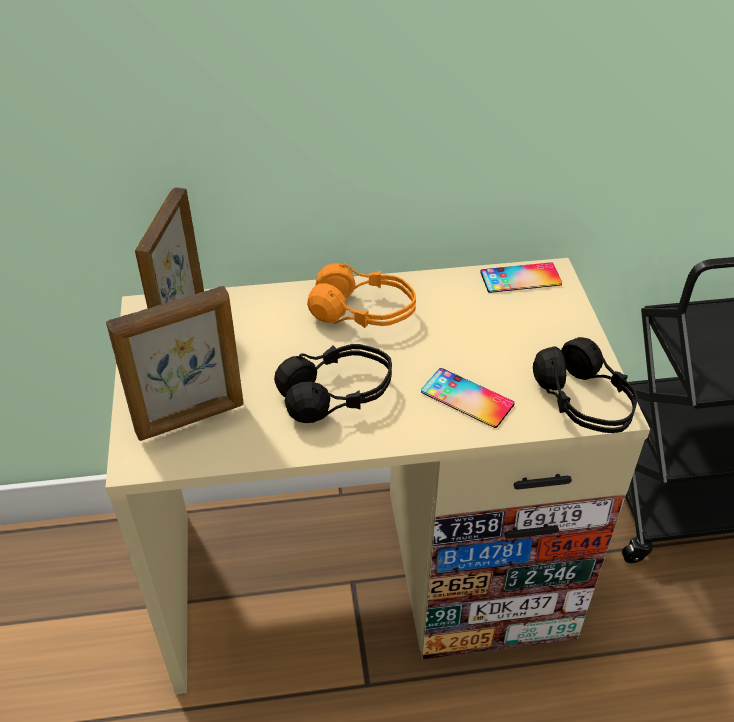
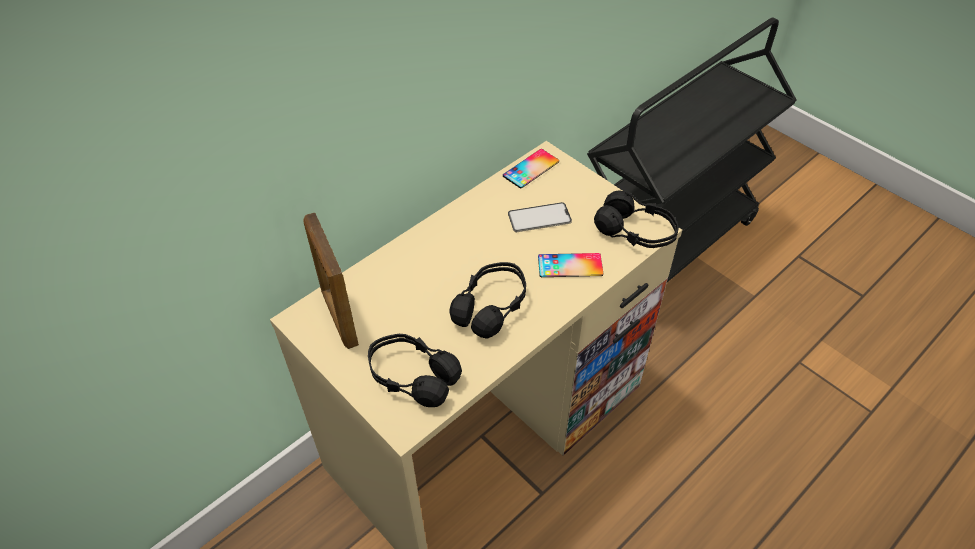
camera: 35 degrees left, 5 degrees up
picture frame [106,286,244,441] -> black headphones [368,334,462,407]
orange headphones [307,263,416,328] -> none
none -> phone [508,202,572,232]

